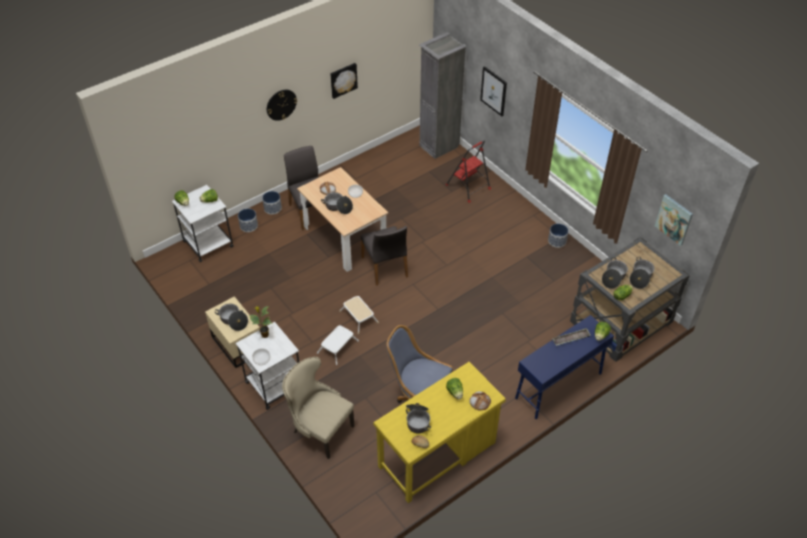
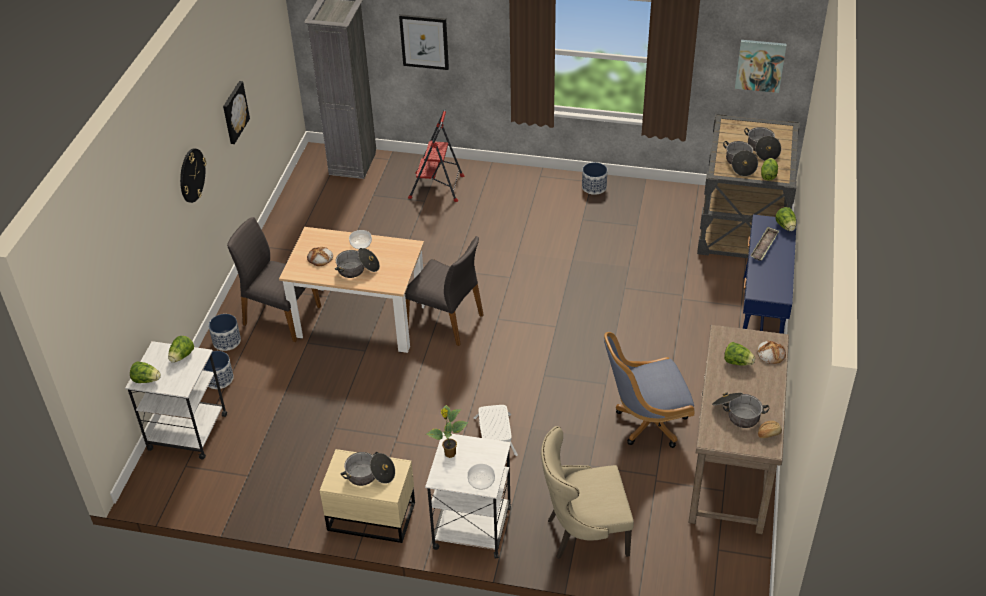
camera: 40 degrees left, 5 degrees down
beige step ladder [339,296,379,334] -> none
yellow desk [373,362,506,503] -> brown desk [688,325,789,534]

